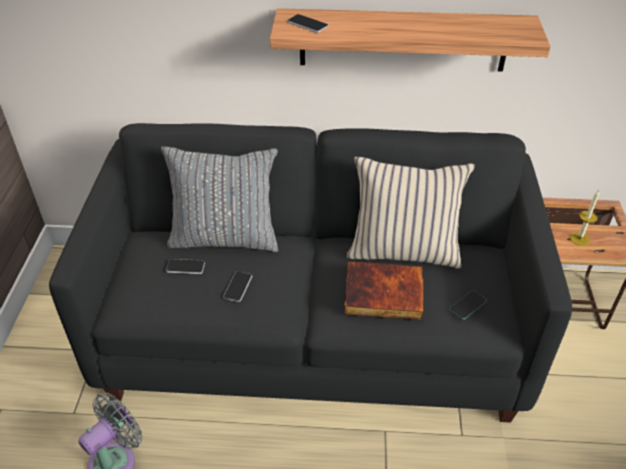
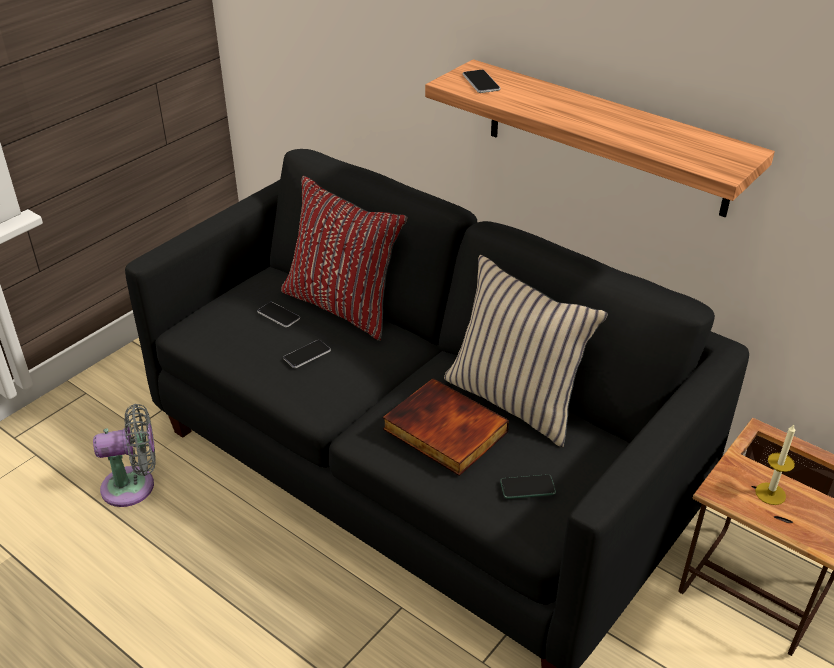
camera: 35 degrees right, 5 degrees down
grey pillow [161,146,279,252] -> red pillow [281,176,408,341]

